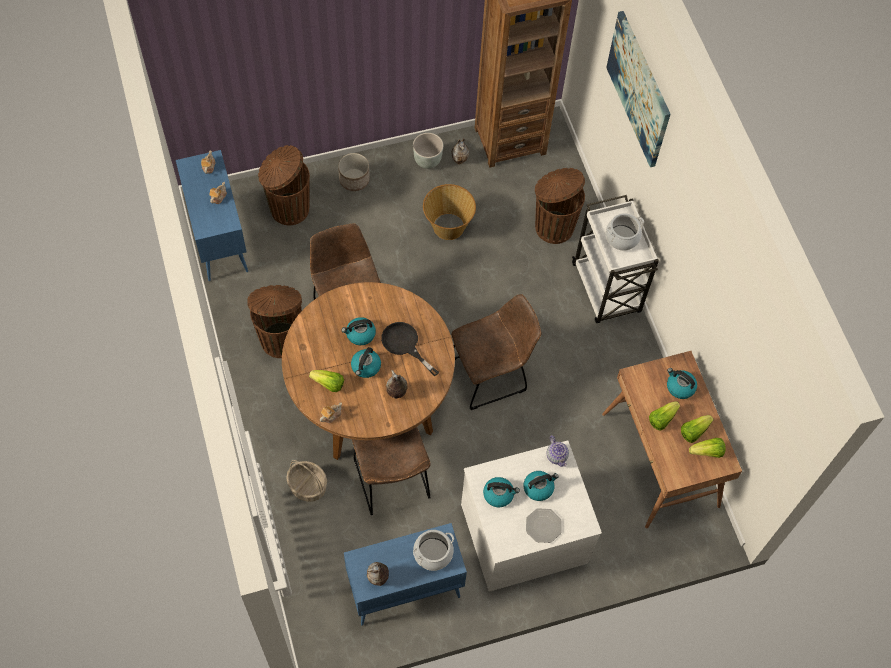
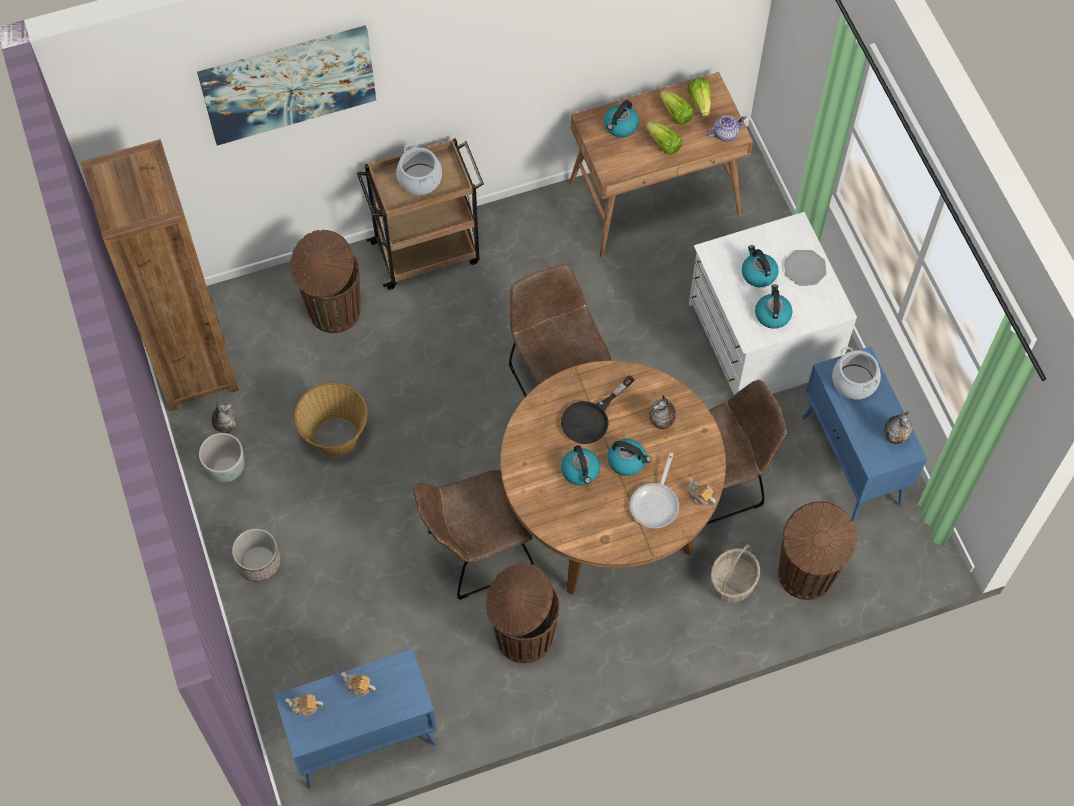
camera: 90 degrees left, 0 degrees up
brown trash can [258,145,310,225] -> brown trash can moved to [778,502,857,600]
lettuce [309,370,344,392] -> frying pan [630,453,679,528]
teapot [547,435,569,467] -> teapot moved to [707,115,747,142]
white cart [572,195,659,323] -> brown cart [357,138,484,290]

